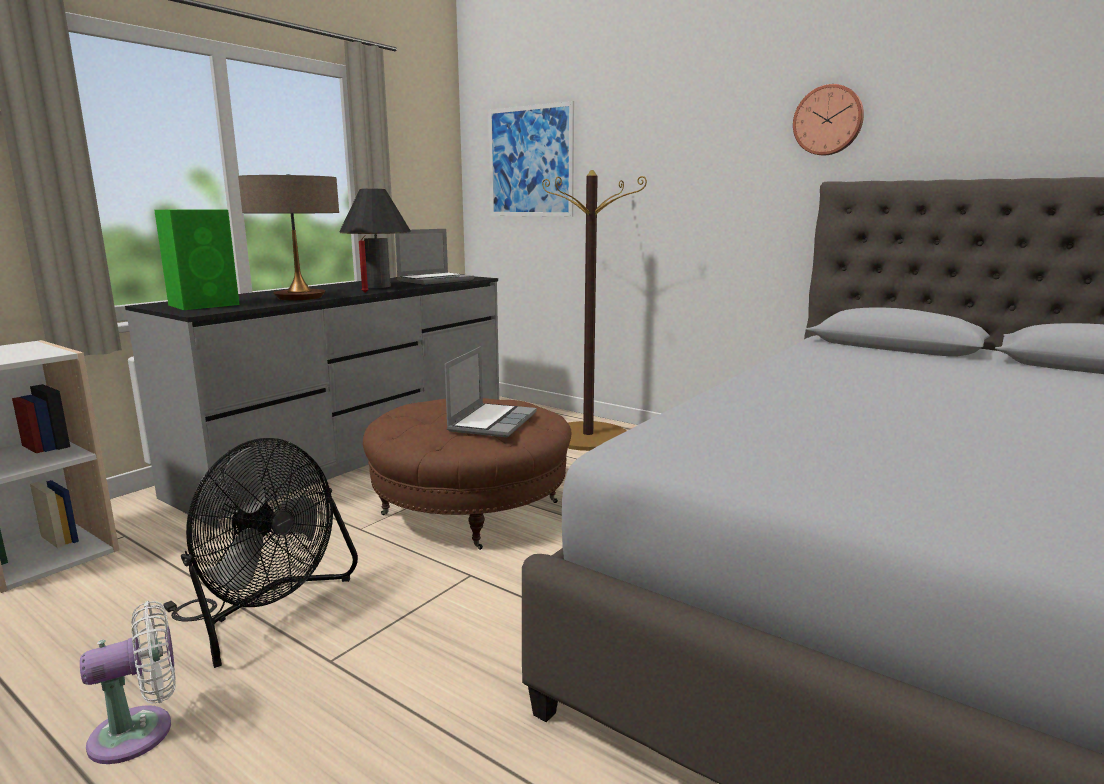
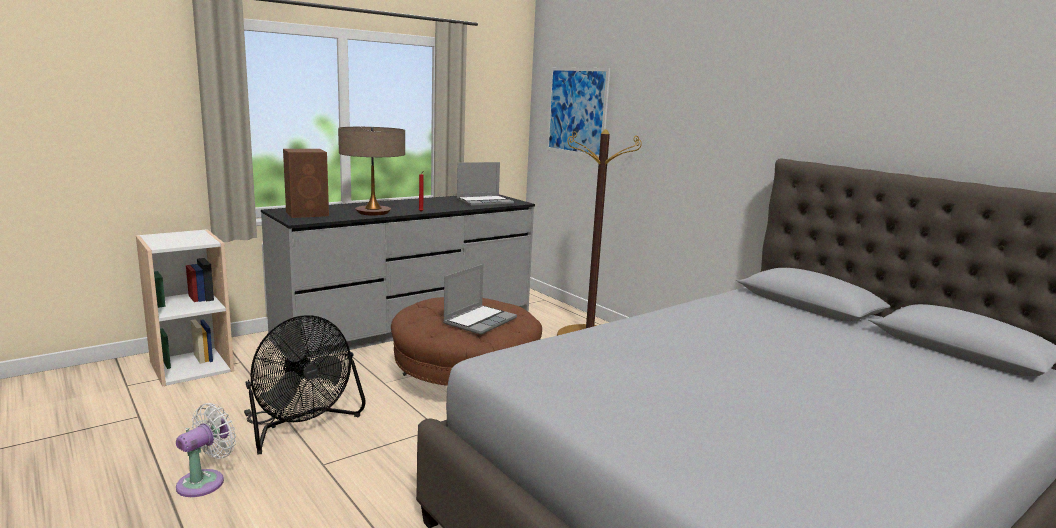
camera: 15 degrees right, 0 degrees up
white fan [80,601,176,764] -> white fan turned 45 degrees counterclockwise [176,403,236,497]
green speaker [154,209,240,310] -> brown speaker [283,149,329,218]
black table lamp [339,188,411,288] -> none
wall clock [793,84,864,155] -> none

